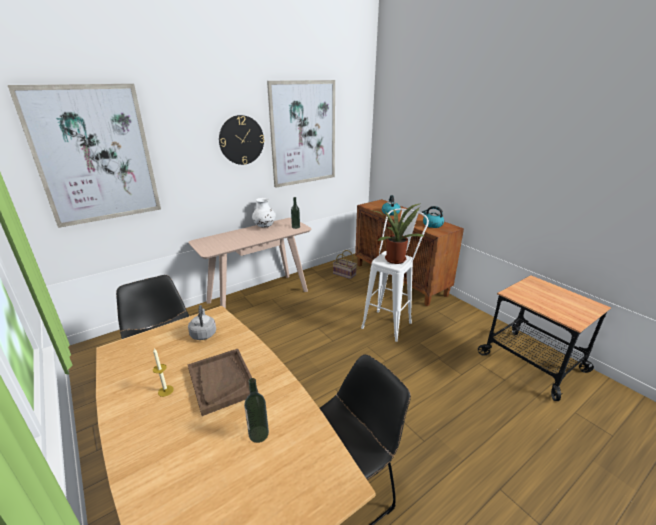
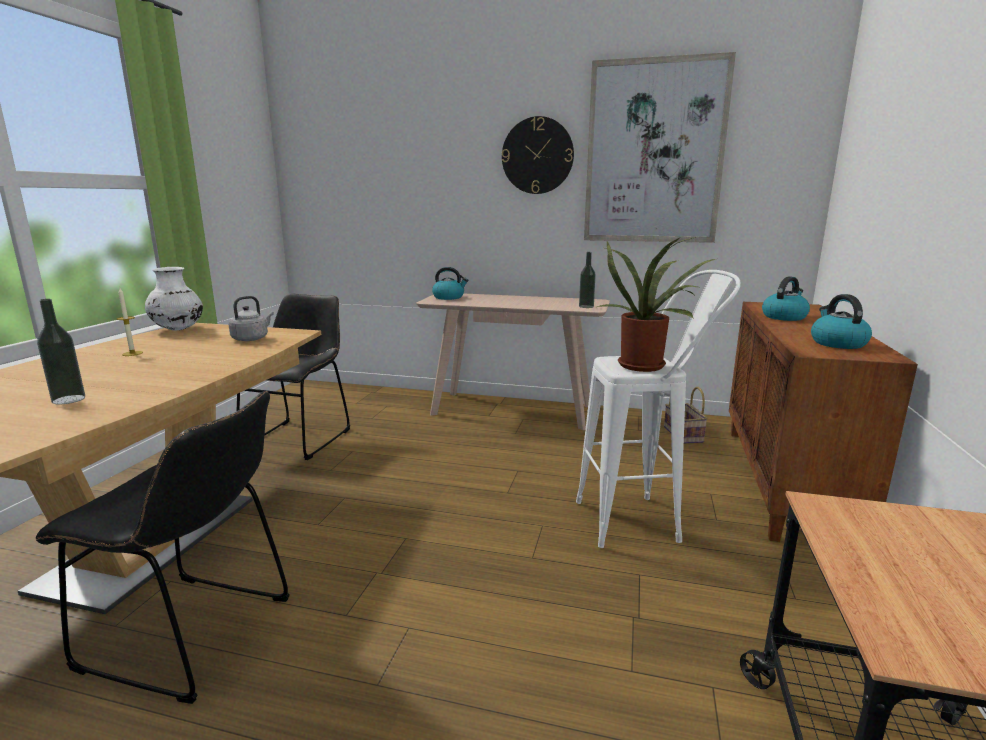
camera: 50 degrees right, 10 degrees down
picture [8,84,161,228] -> none
brown tray [187,349,258,416] -> none
white vase [252,198,276,228] -> white vase moved to [145,267,203,330]
none -> kettle [432,267,468,300]

